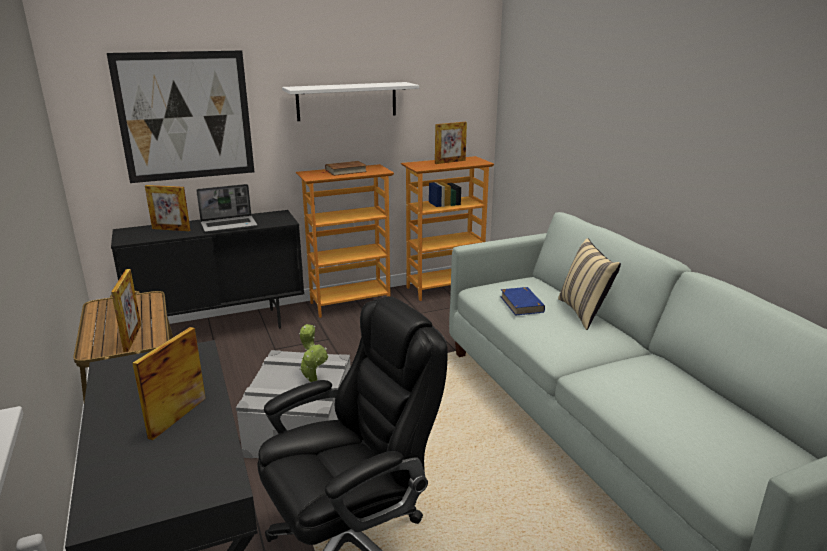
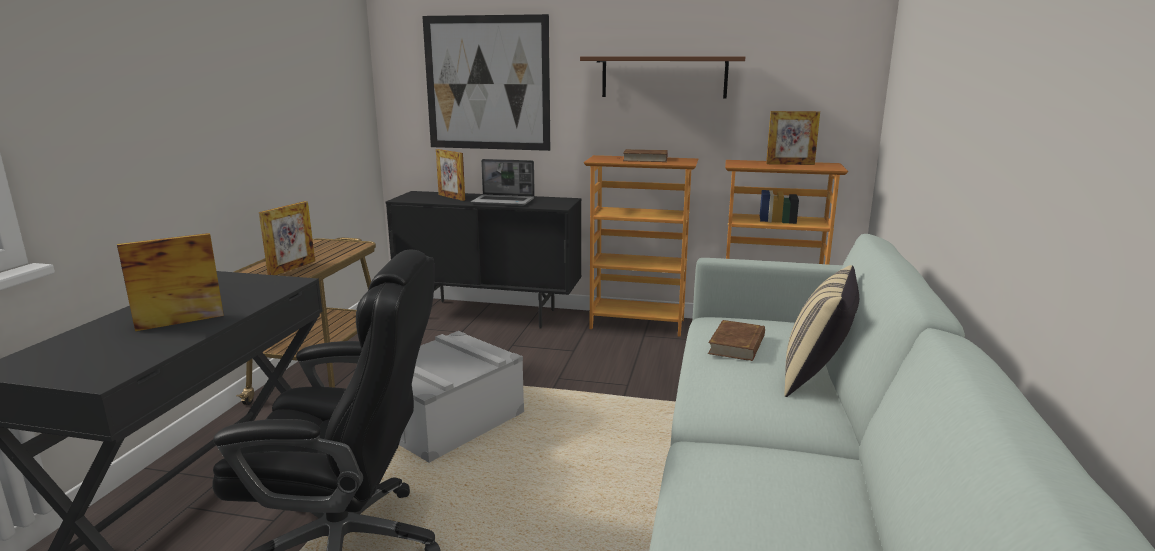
camera: 35 degrees right, 5 degrees down
white shelf [282,82,419,121] -> brown shelf [580,56,745,99]
potted plant [299,324,328,382] -> none
blue book [500,287,545,316] -> brown book [708,320,765,361]

